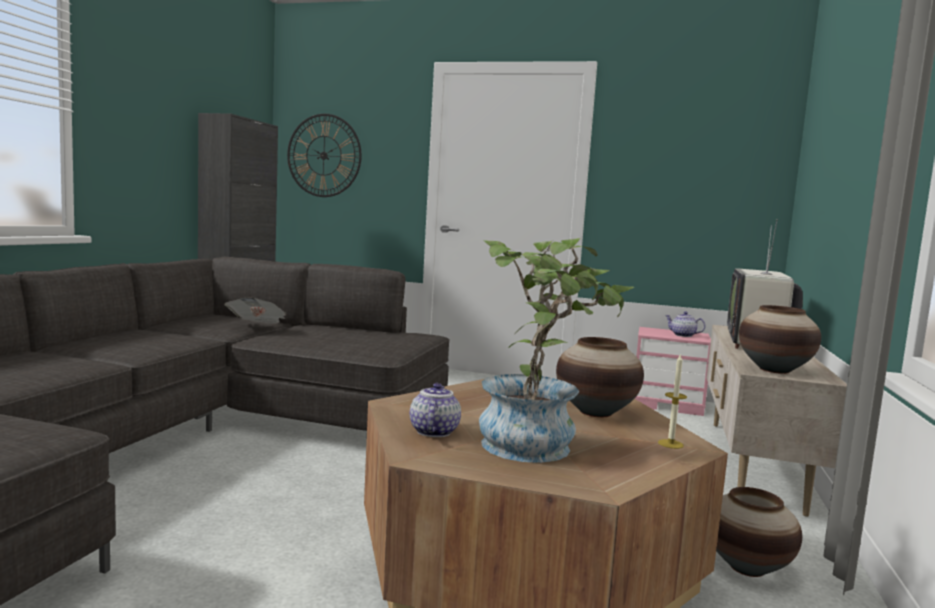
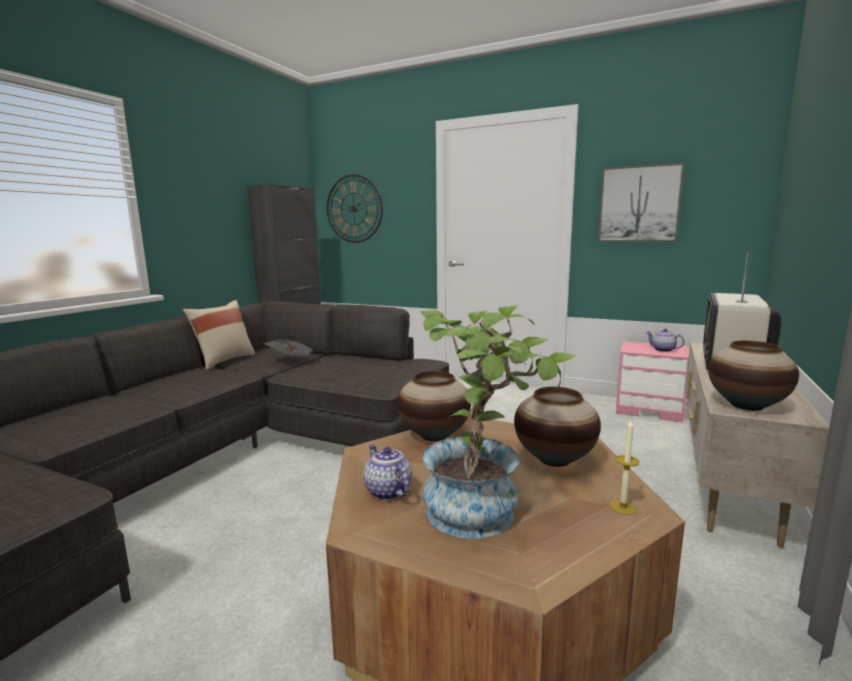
camera: 10 degrees right, 5 degrees up
teapot [410,383,461,437] -> teapot turned 45 degrees counterclockwise [364,445,412,500]
vase [716,487,802,577] -> vase moved to [397,371,471,441]
none -> beige pillow [183,300,255,370]
none -> picture [598,163,684,242]

